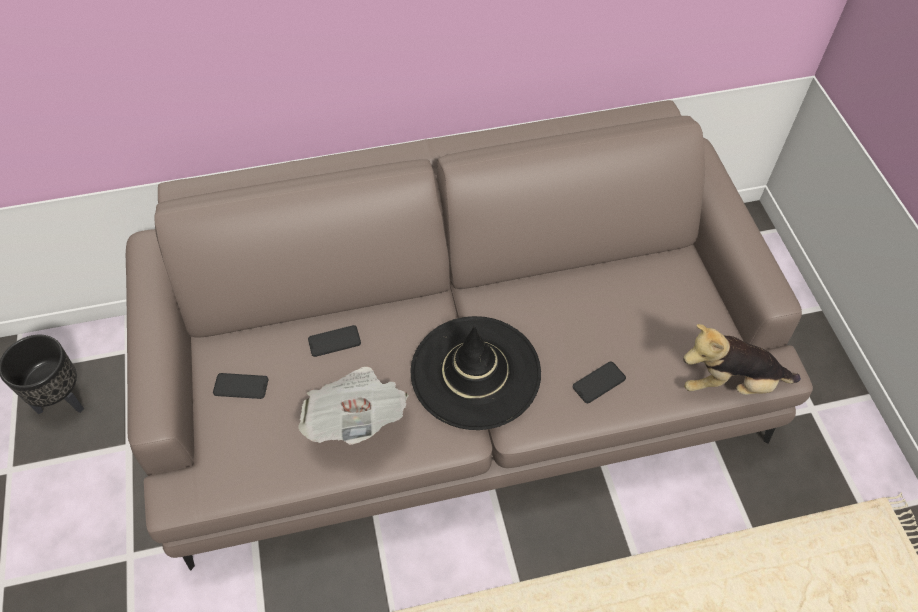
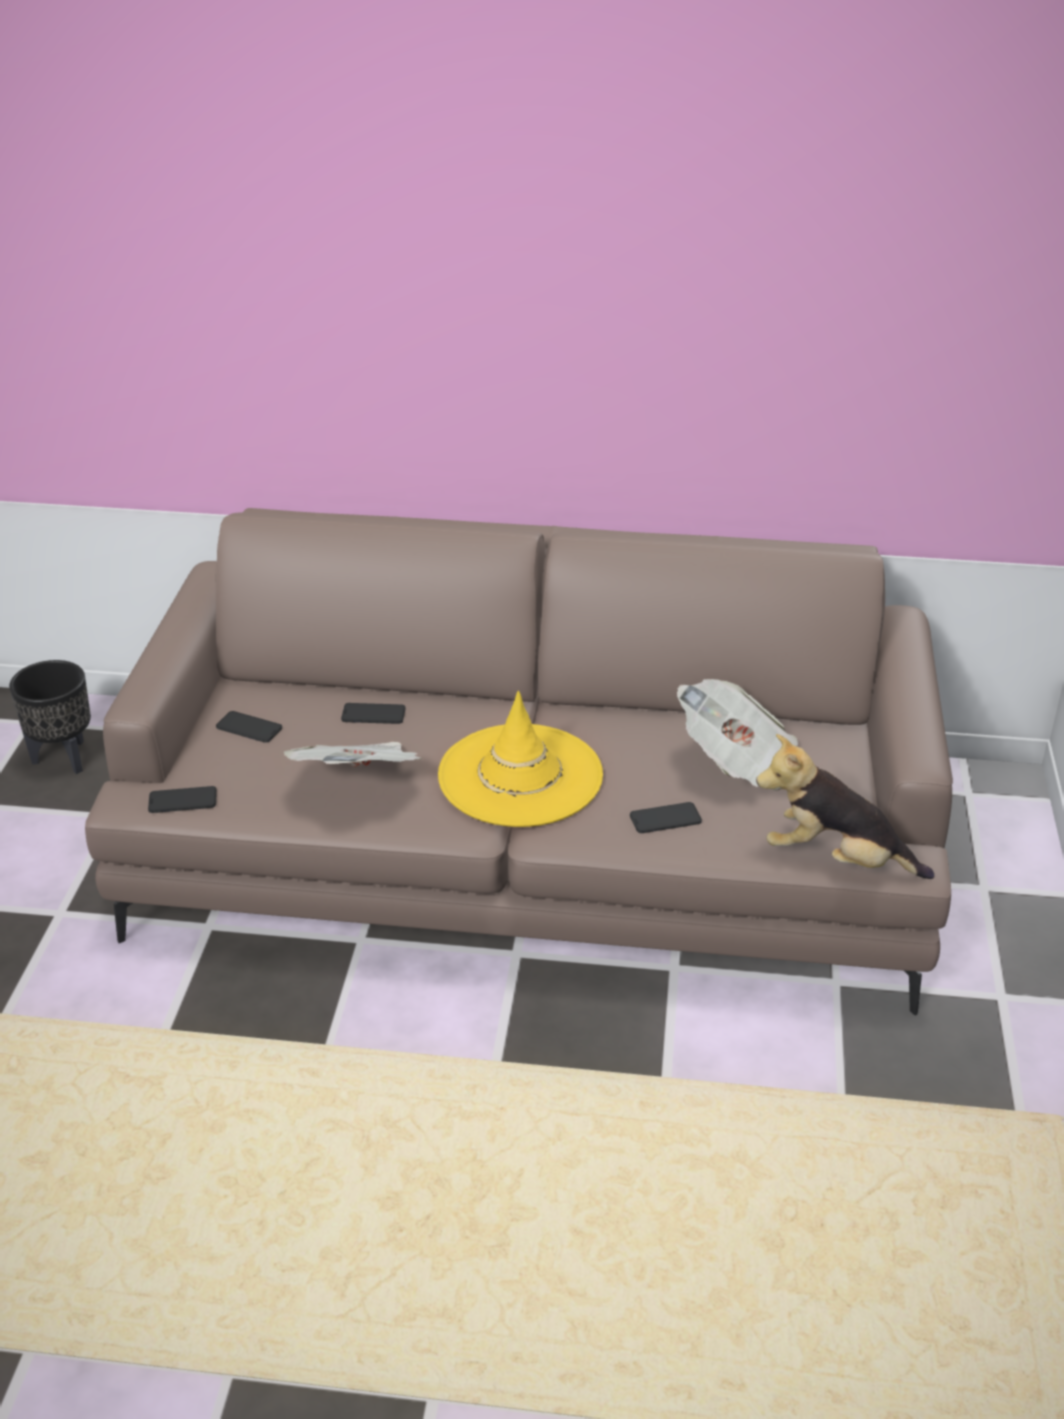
camera: 20 degrees right, 20 degrees down
black hat [410,316,541,430] -> yellow hat [438,691,603,827]
none -> phone [148,786,217,813]
none -> newspaper [677,679,798,787]

